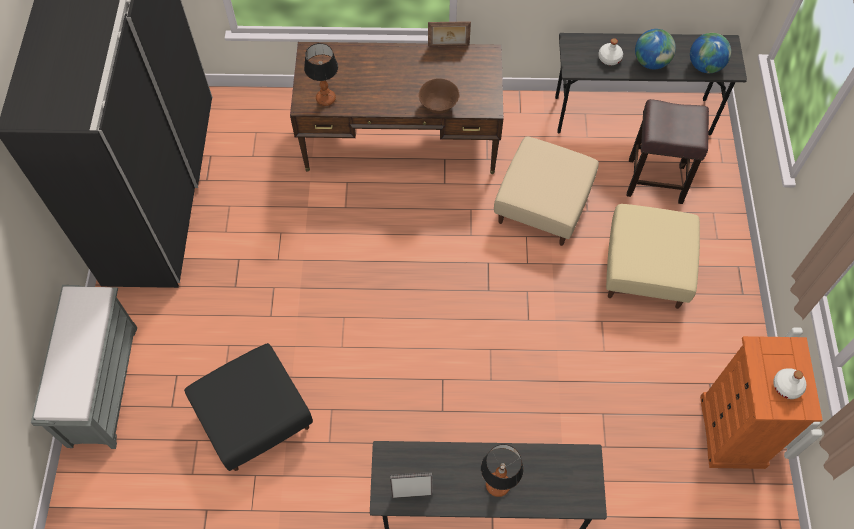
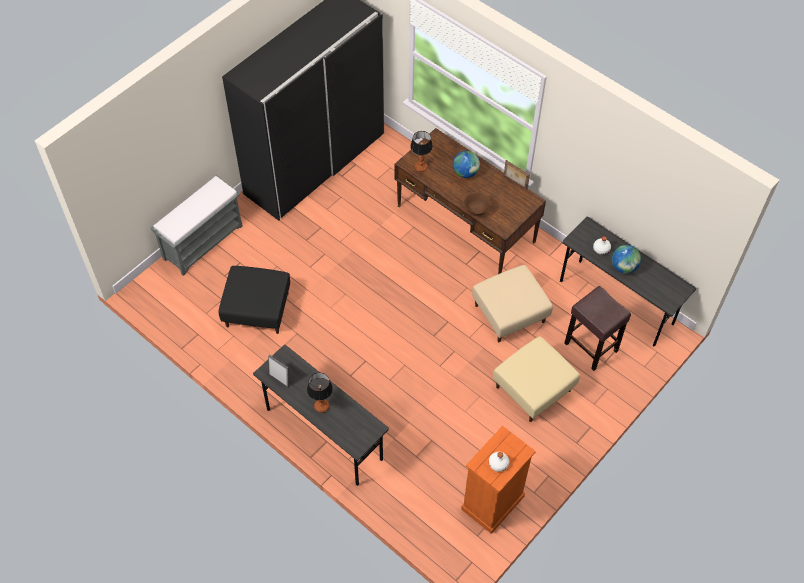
camera: 40 degrees right, 5 degrees down
globe [690,33,731,73] -> globe moved to [453,151,480,178]

